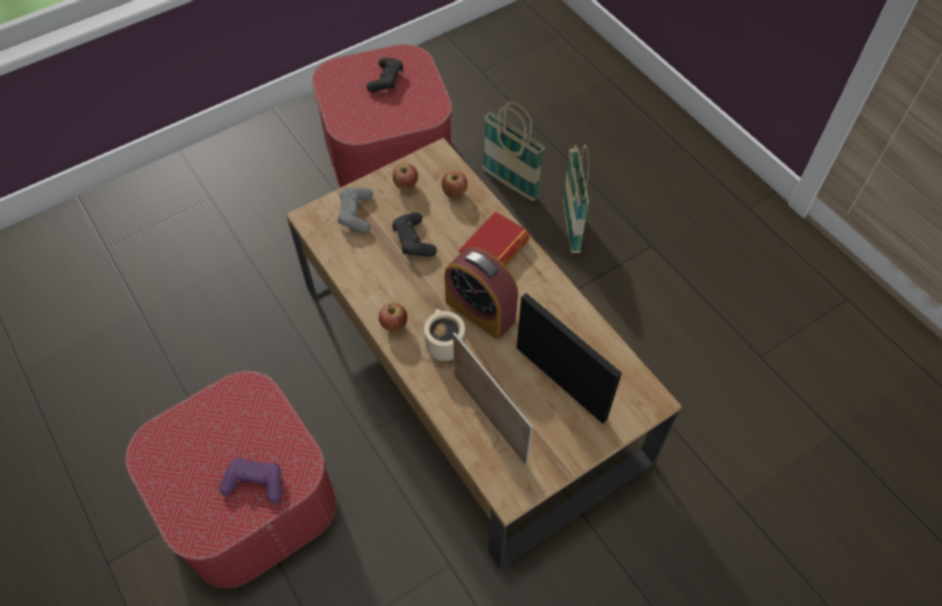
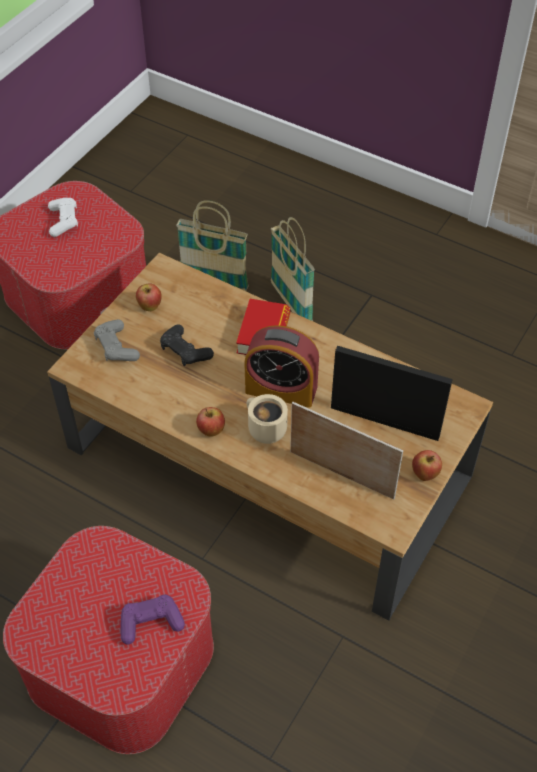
camera: 25 degrees left, 5 degrees down
black game controller [367,58,403,92] -> white game controller [48,198,78,237]
apple [442,171,468,198] -> apple moved to [412,450,442,481]

